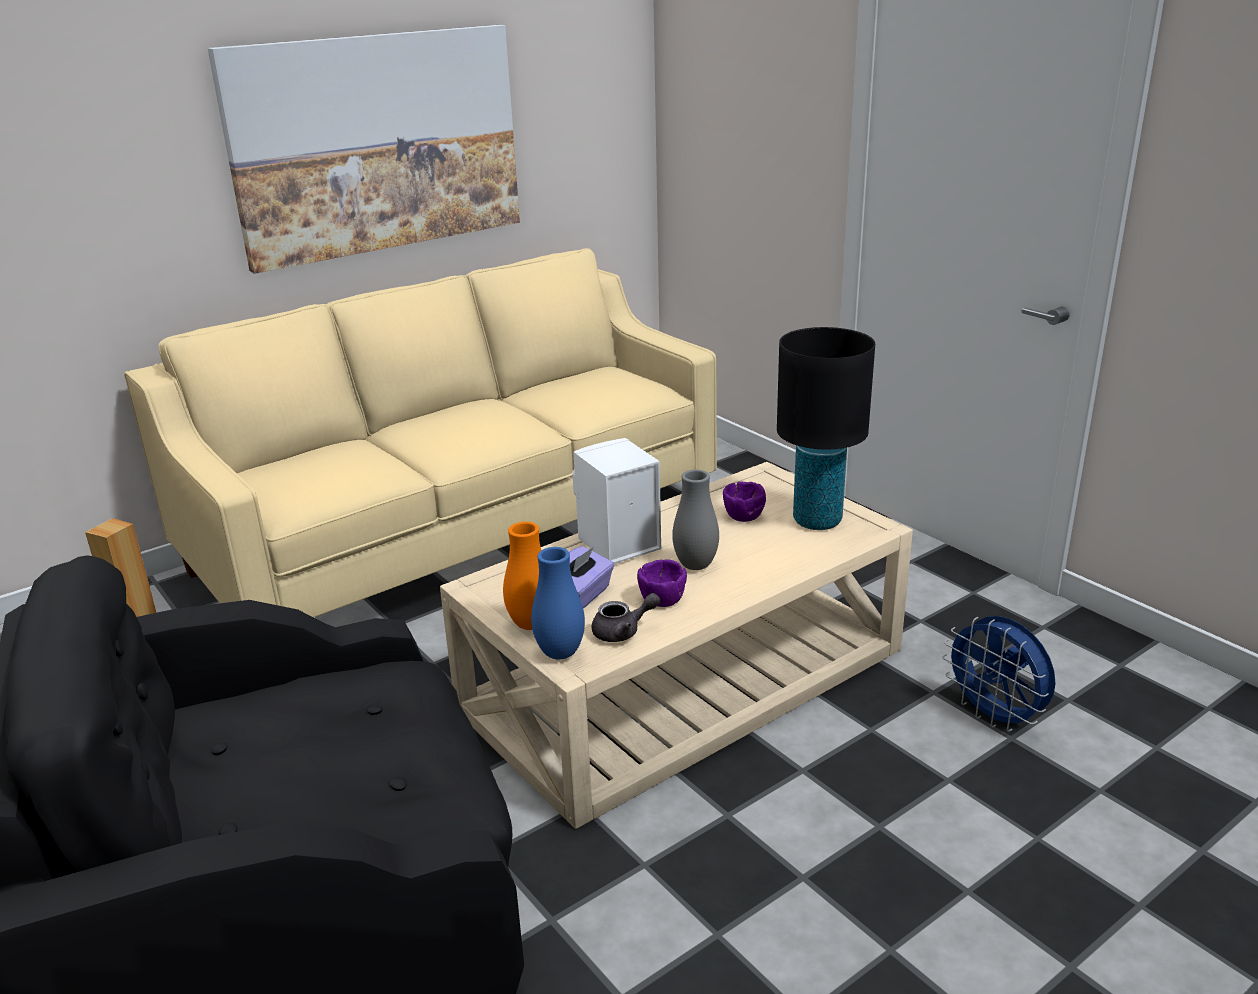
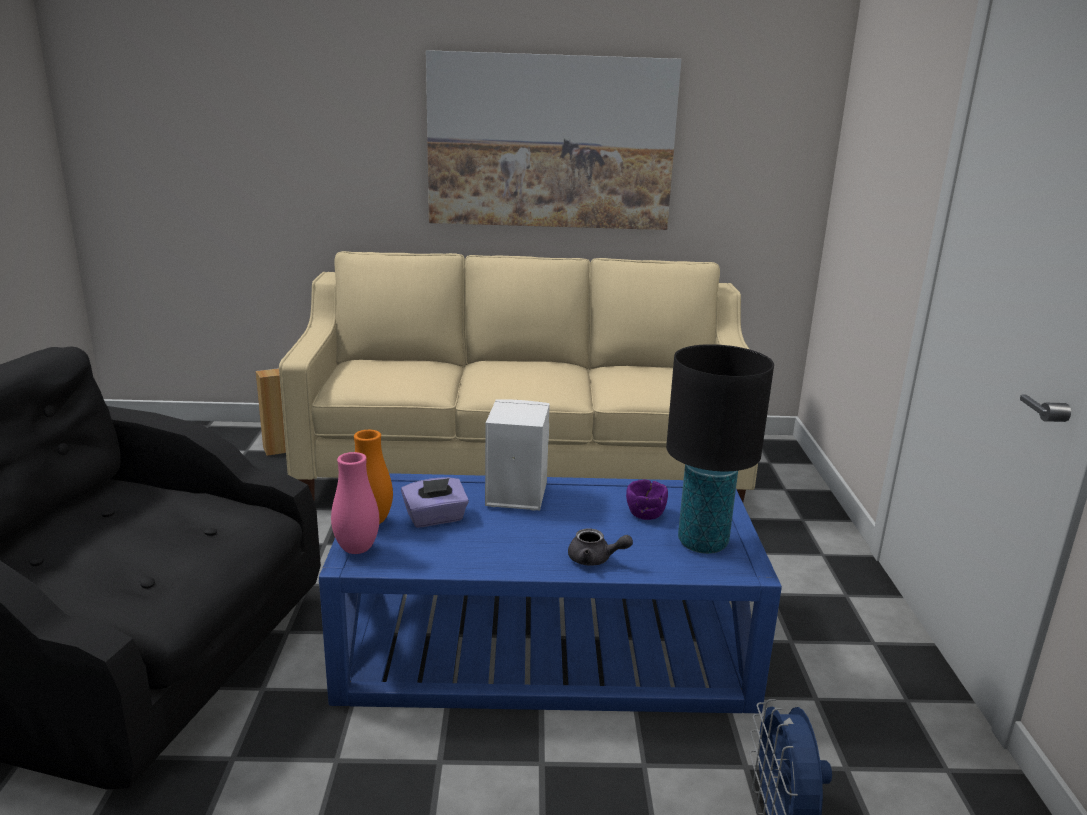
camera: 35 degrees right, 5 degrees down
beige coffee table [440,462,913,829] -> blue coffee table [319,473,782,713]
blue vase [531,547,585,660] -> pink vase [331,452,379,554]
grey teapot [592,593,660,642] -> grey teapot moved to [568,528,633,566]
purple bowl [637,559,687,607] -> none
grey vase [672,470,719,570] -> none

